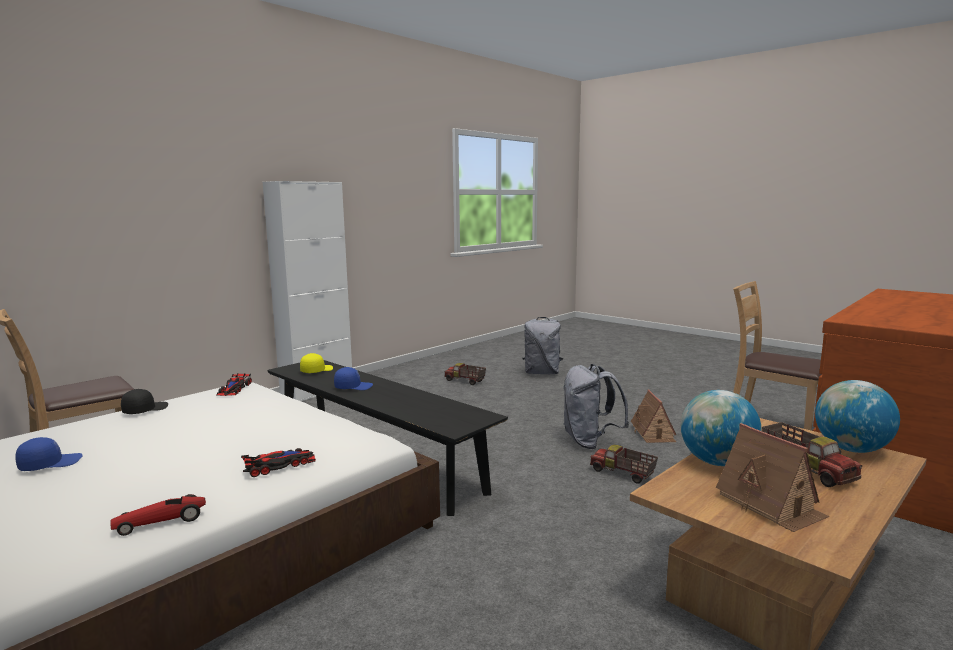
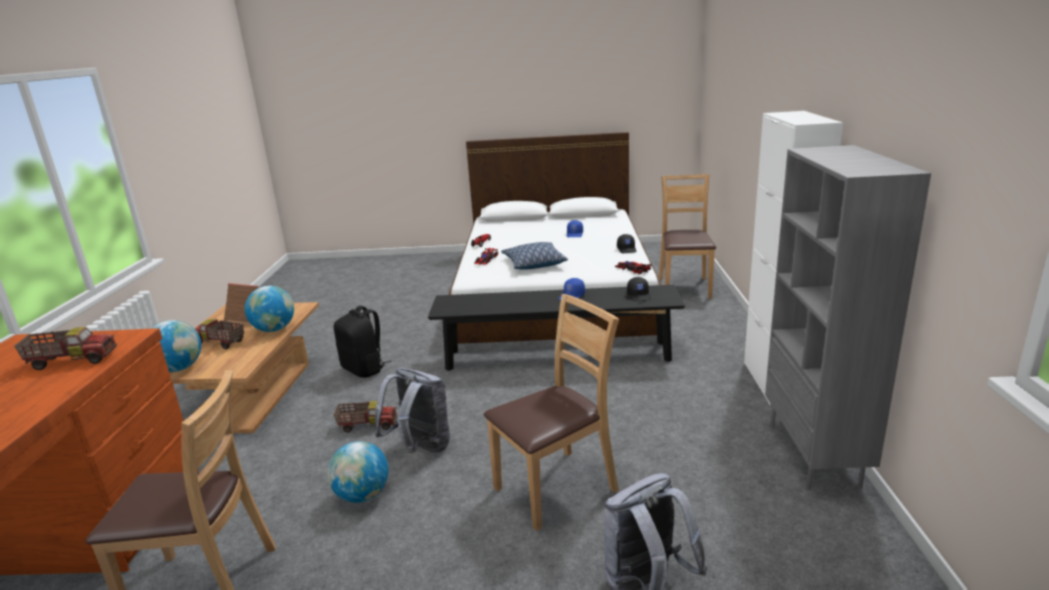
camera: 140 degrees right, 10 degrees up
yellow cap [300,353,333,373] -> black cap [627,277,651,301]
toy truck [444,363,486,385] -> toy truck moved to [14,327,117,370]
toy house [630,390,677,443] -> globe [327,441,389,503]
none -> black backpack [334,306,391,378]
none -> brown chair [484,294,619,531]
none -> pillow [501,242,568,270]
none -> grey bookcase [765,145,931,490]

